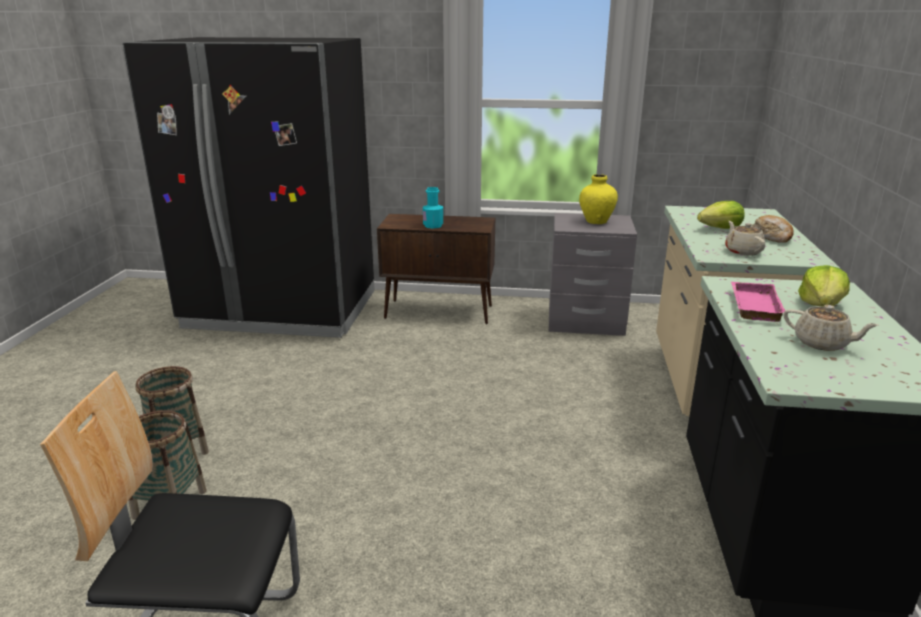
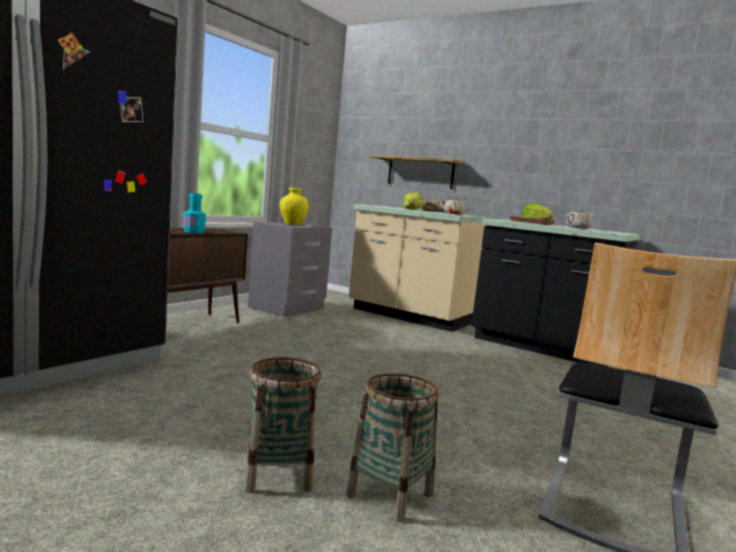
camera: 65 degrees left, 15 degrees down
none -> shelf [369,154,465,189]

